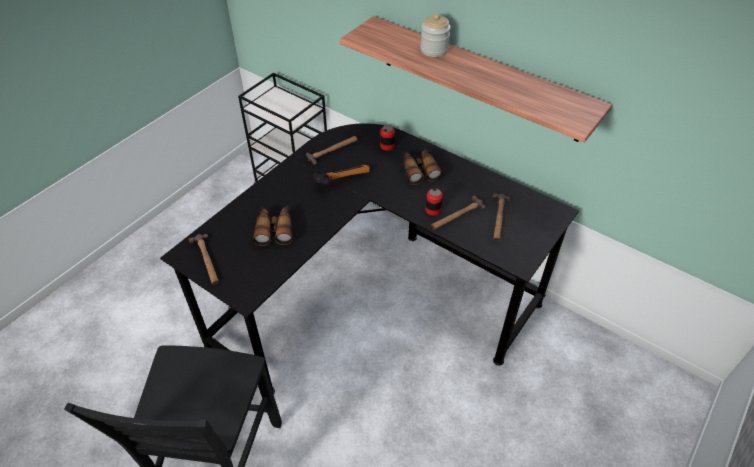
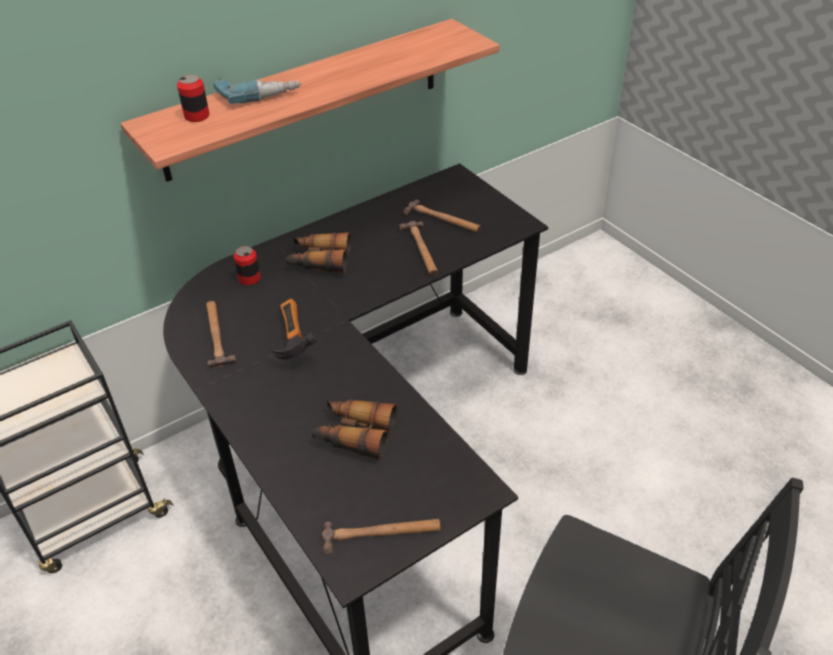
camera: 70 degrees left, 5 degrees down
jar [420,14,451,57] -> power drill [213,79,301,104]
can [426,188,443,216] -> can moved to [177,75,210,122]

